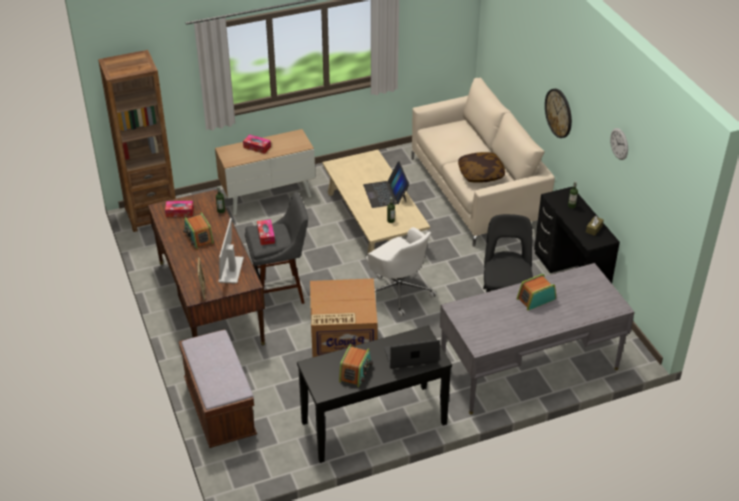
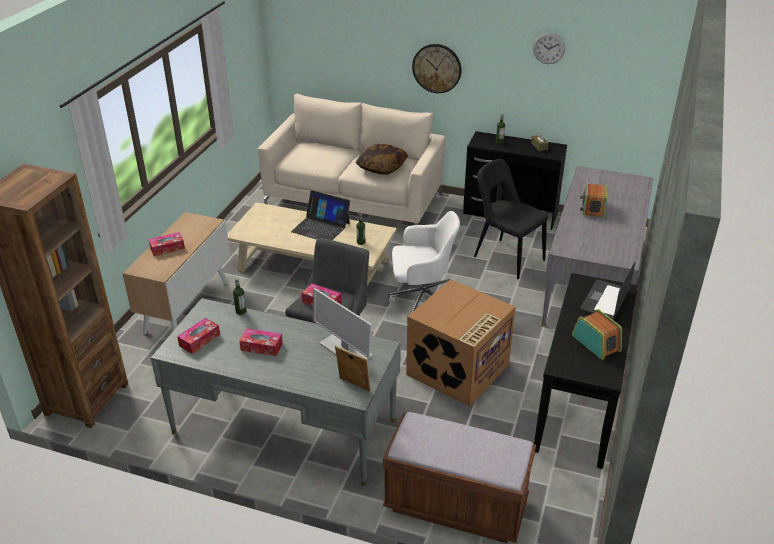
camera: 50 degrees left, 5 degrees down
brown desk [148,189,265,345] -> grey desk [151,298,401,486]
radio [183,212,214,249] -> tissue box [239,328,283,356]

